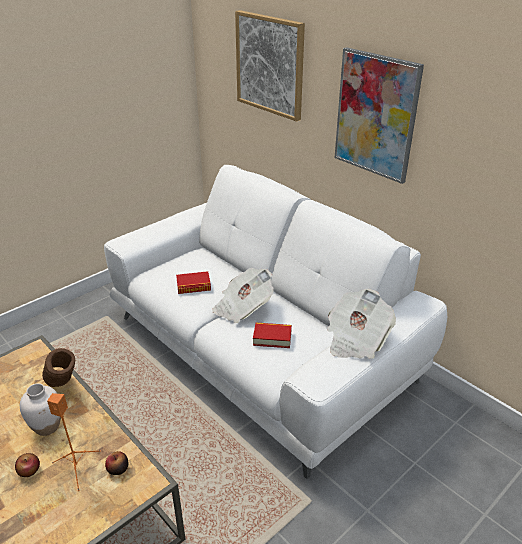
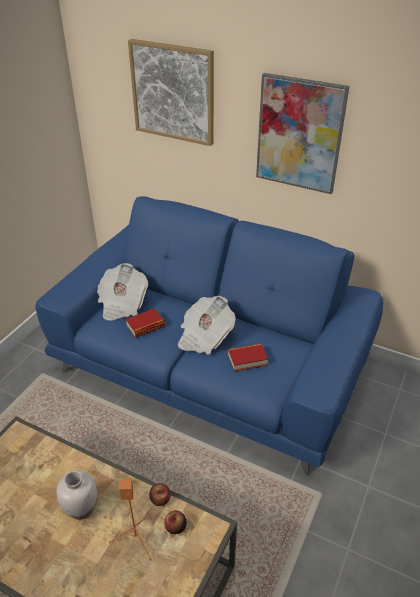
camera: 20 degrees left, 5 degrees up
apple [15,453,40,477] -> apple moved to [149,483,171,506]
brown vase [42,348,75,387] -> none
white sofa [104,165,447,479] -> blue sofa [36,196,383,476]
newspaper [327,289,396,359] -> newspaper moved to [97,263,148,320]

